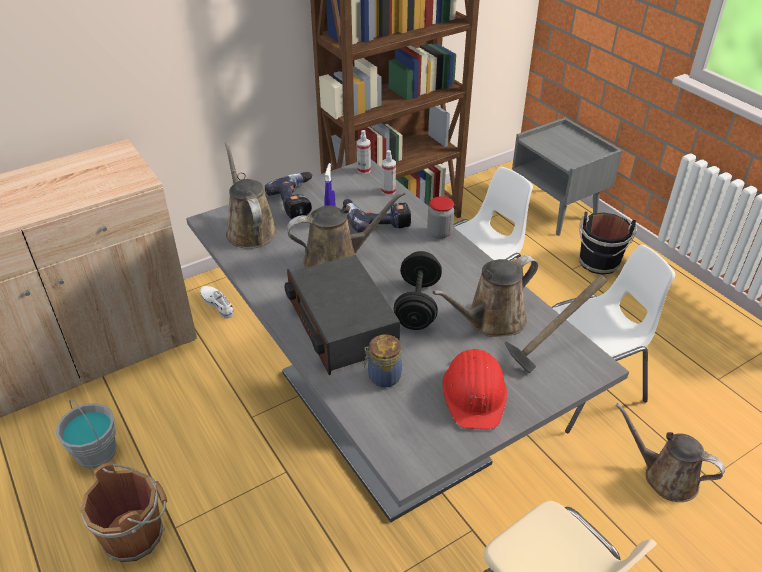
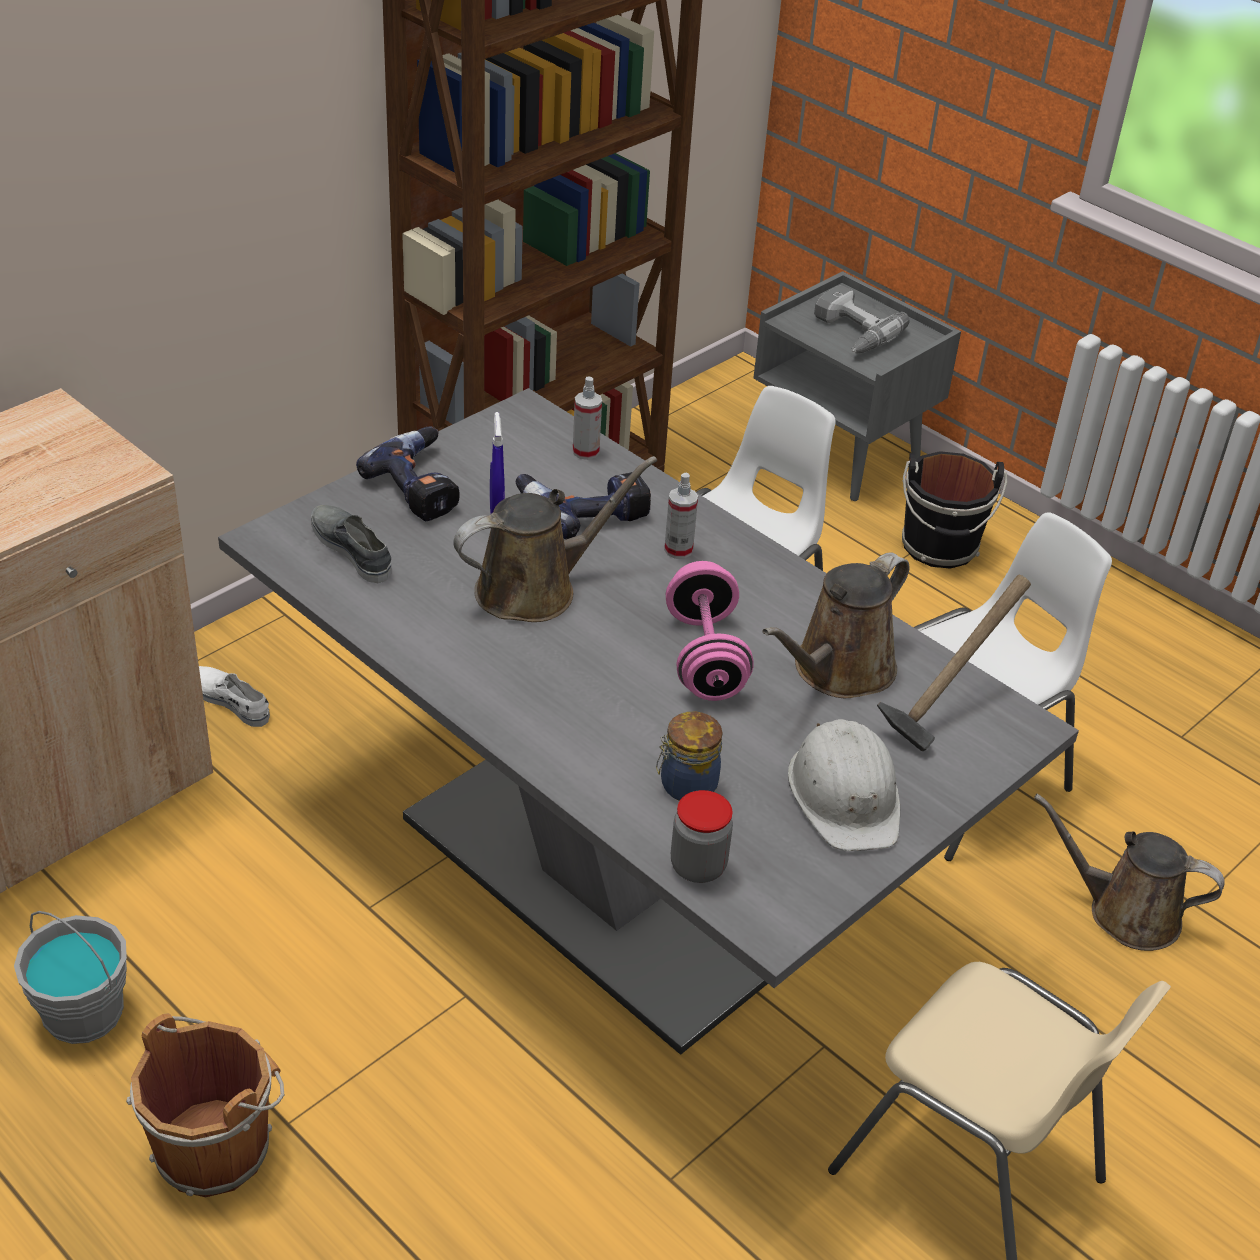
camera: 15 degrees left, 0 degrees up
brown watering can [225,142,277,249] -> grey shoe [311,505,391,583]
radio [285,255,400,375] -> none
spray bottle [356,130,371,174] -> spray bottle moved to [664,472,698,559]
black dumbbell [394,251,442,330] -> pink dumbbell [666,561,754,701]
jar [427,196,454,239] -> jar moved to [671,790,733,883]
red hard hat [442,349,507,429] -> white hard hat [788,719,900,851]
none -> power drill [814,285,910,353]

